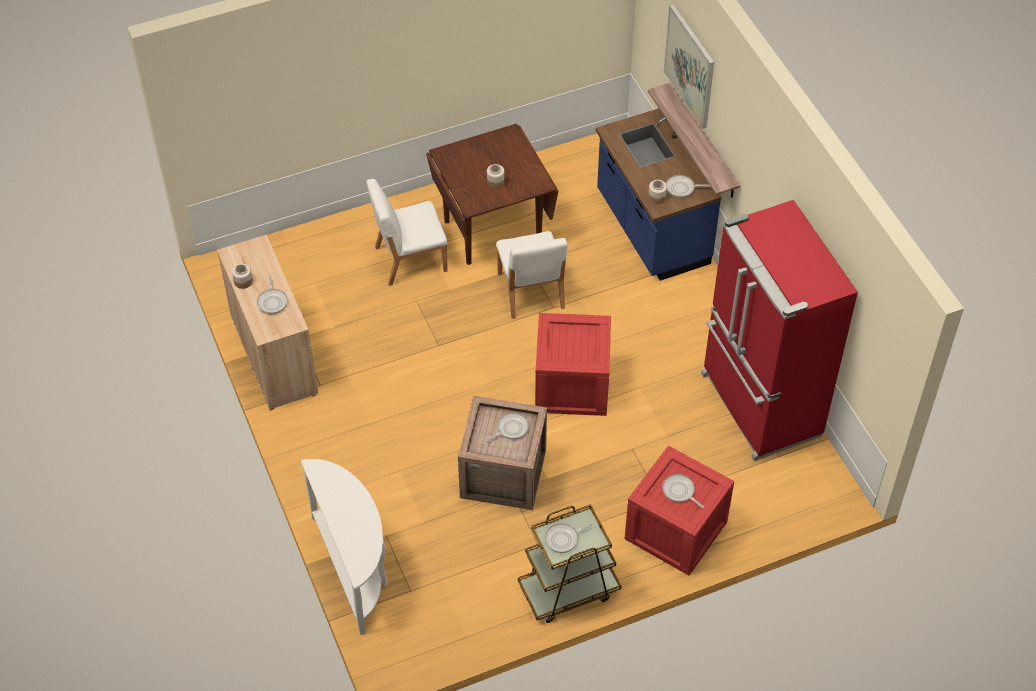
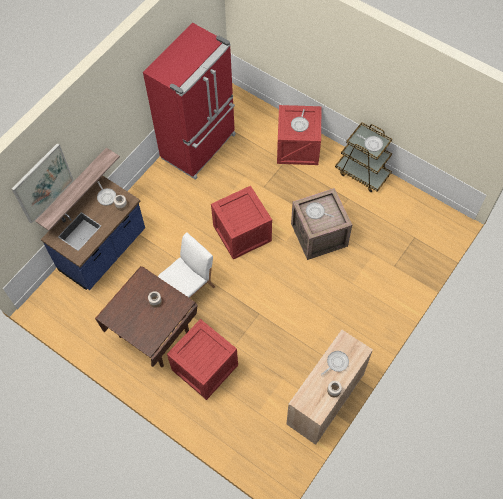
camera: 120 degrees left, 10 degrees up
white console table [301,459,388,635] -> none
white chair [366,179,448,286] -> crate [167,319,238,400]

